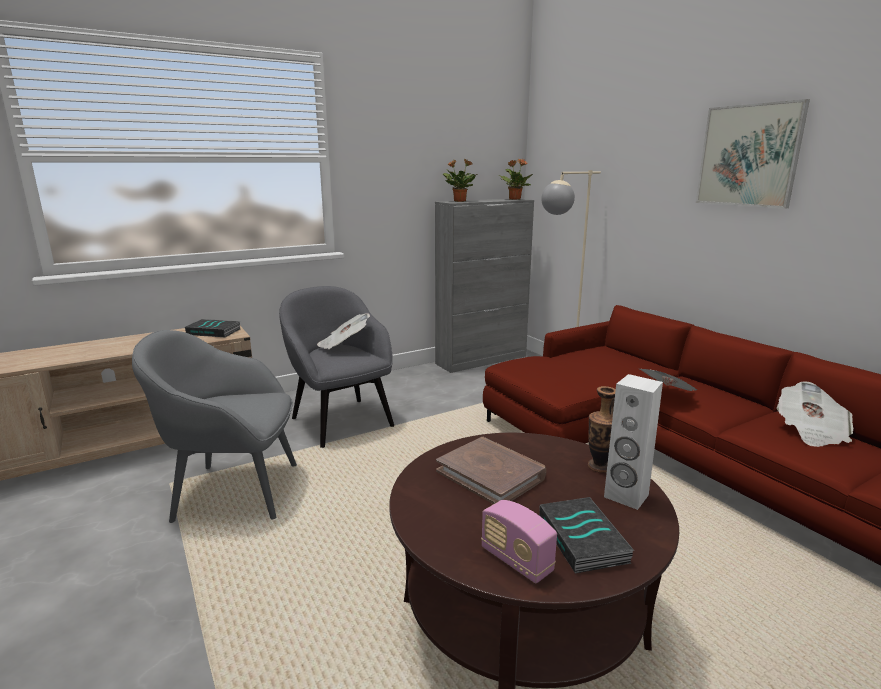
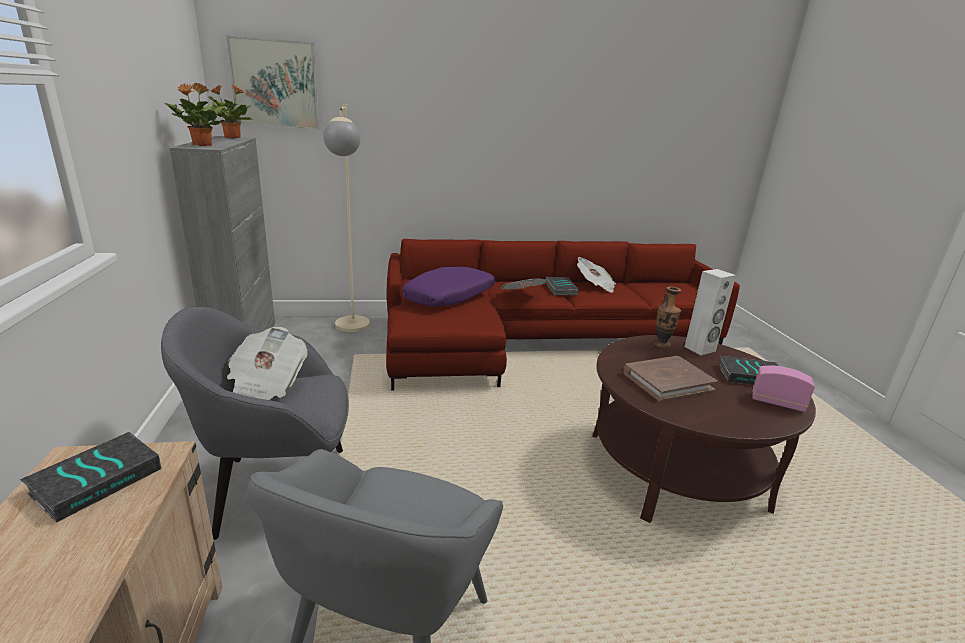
camera: 70 degrees left, 5 degrees up
radio [481,500,557,583] -> radio turned 135 degrees counterclockwise [752,366,815,412]
picture [696,99,810,209] -> picture moved to [226,35,319,129]
none -> purple pillow [402,267,496,306]
none -> book [546,277,578,295]

